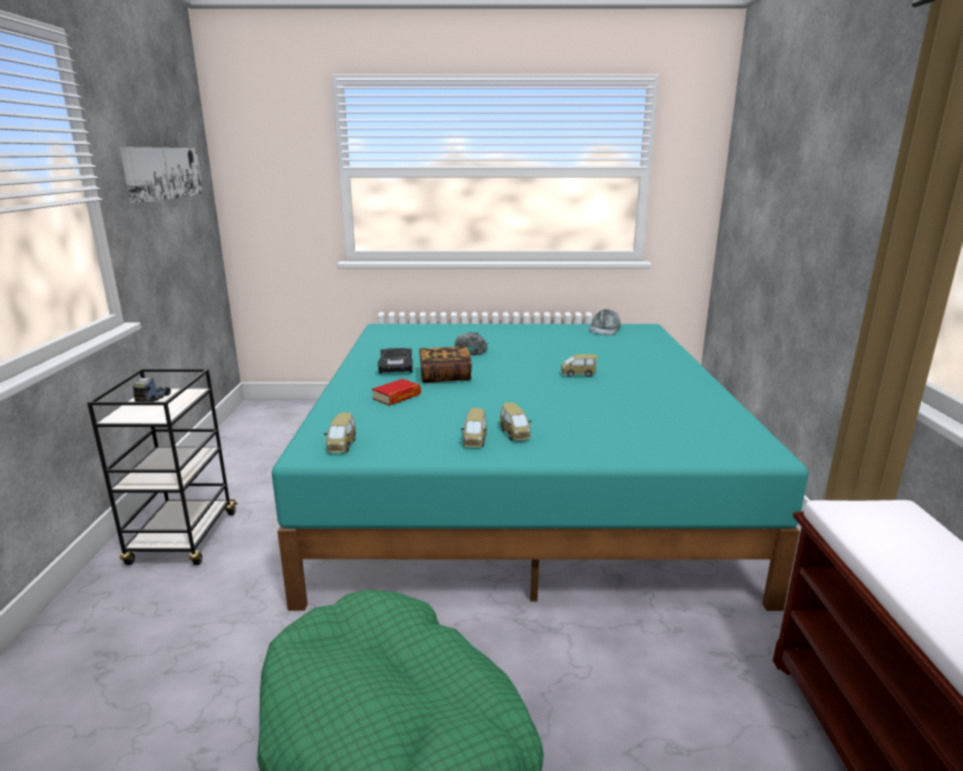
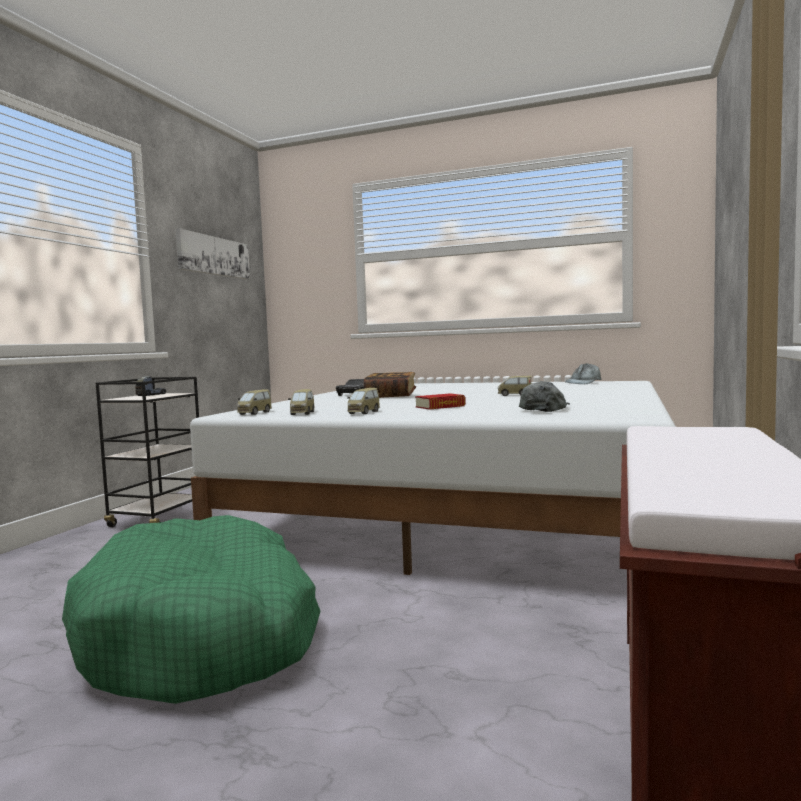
camera: 20 degrees right, 15 degrees down
turquoise bed [272,324,809,611] -> white bed [190,381,676,575]
book [372,379,421,406] -> book moved to [415,393,466,410]
grey cap [454,332,488,355] -> grey cap moved to [519,381,570,412]
toy car [500,402,532,440] -> toy car moved to [288,389,314,415]

